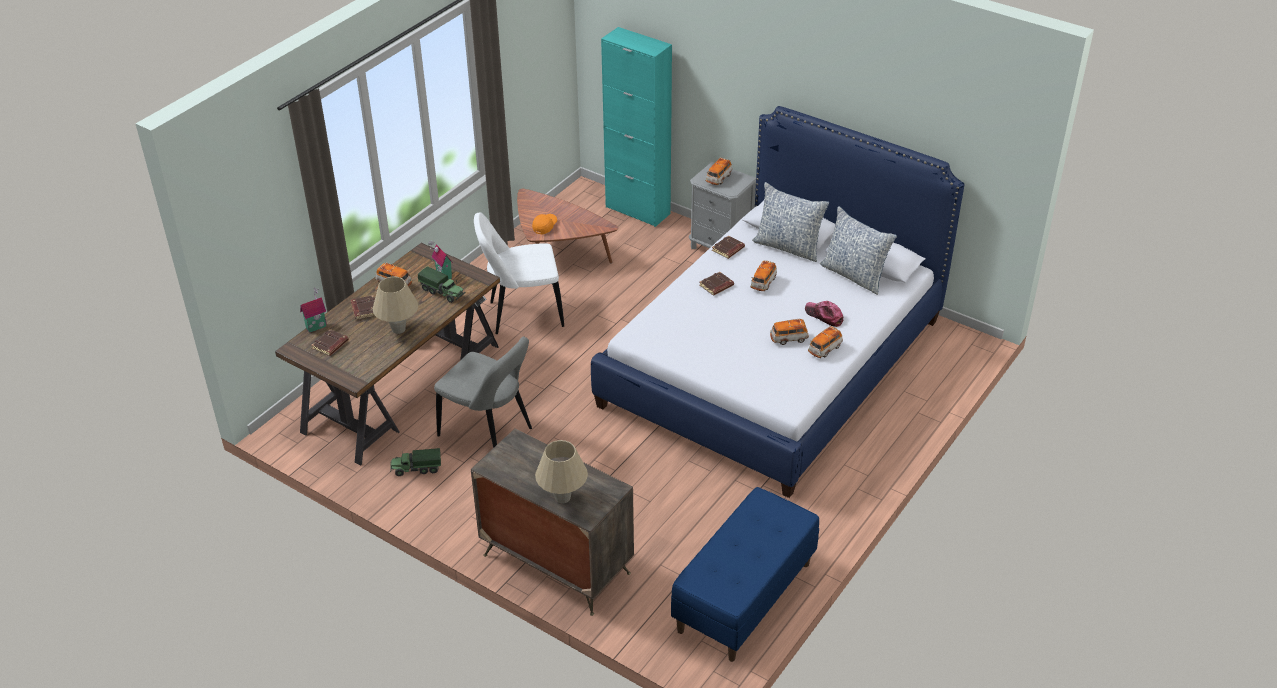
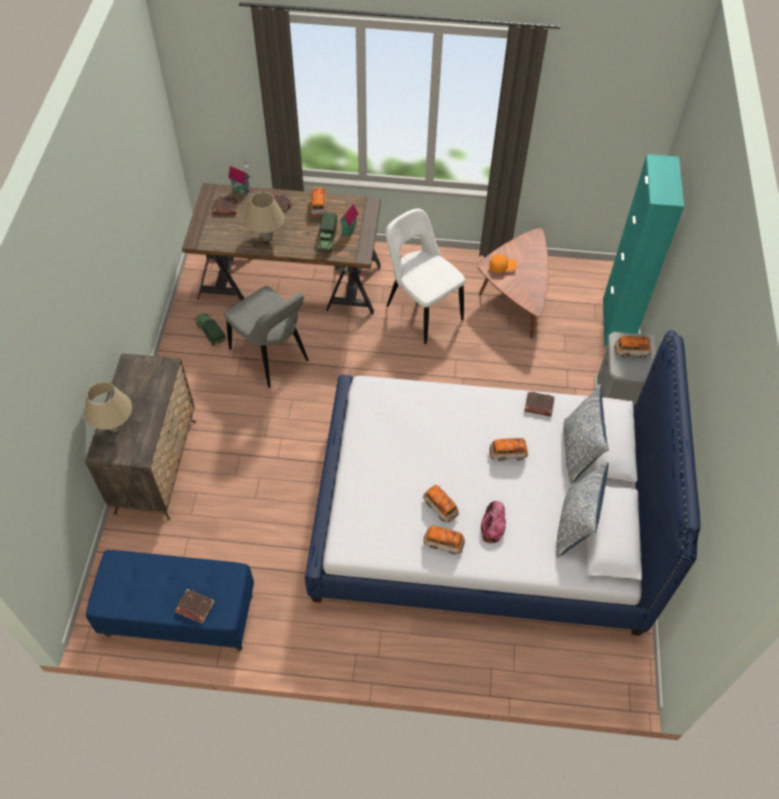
camera: 60 degrees right, 15 degrees up
grey chair [434,336,532,448] -> grey chair turned 45 degrees counterclockwise [224,286,308,388]
brown book [700,272,734,295] -> brown book moved to [175,589,215,624]

